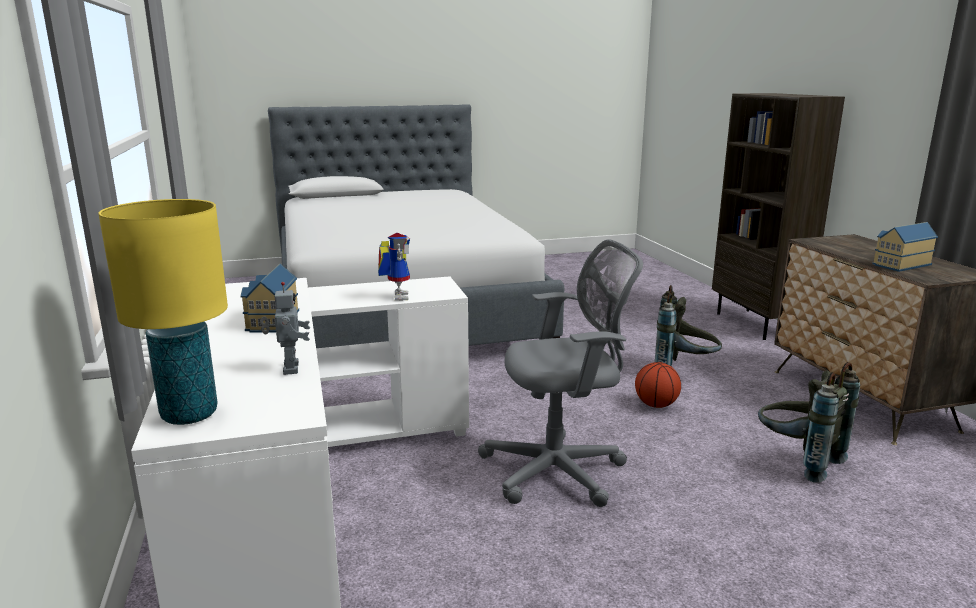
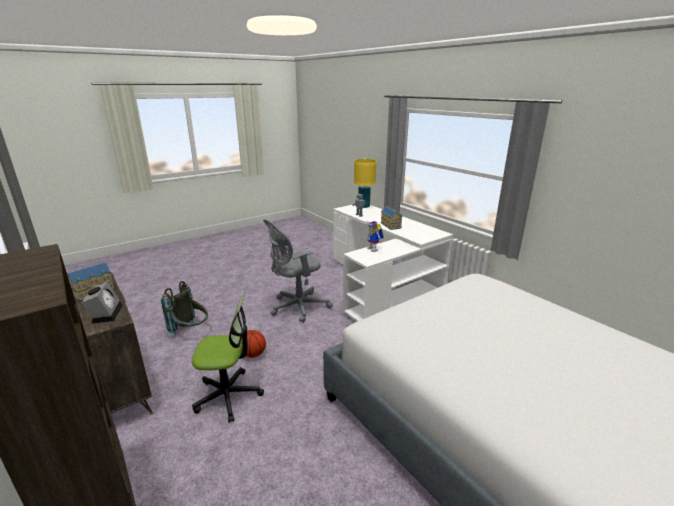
camera: 160 degrees right, 5 degrees up
grey backpack [655,285,722,366] -> office chair [192,293,264,423]
none -> alarm clock [82,282,123,323]

